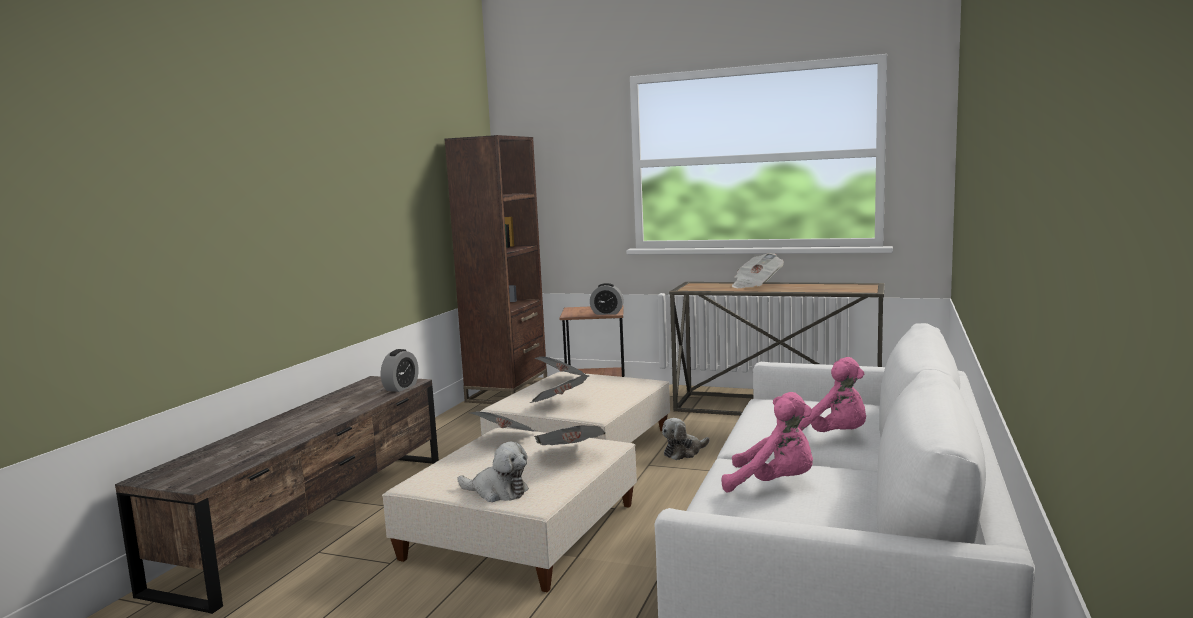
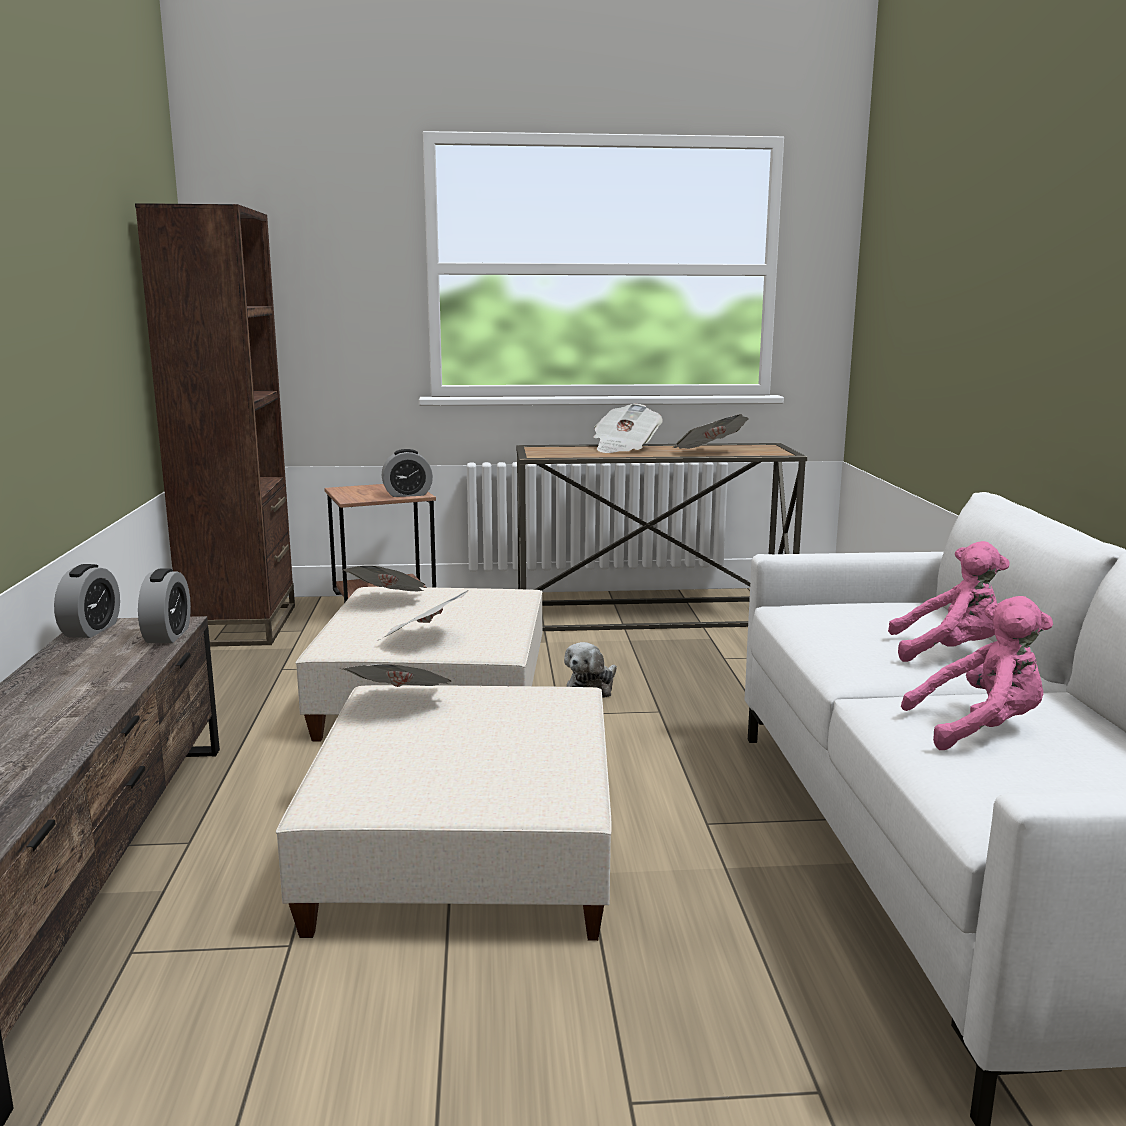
camera: 25 degrees left, 5 degrees up
plush toy [457,441,529,502] -> none
newspaper [534,425,605,445] -> newspaper moved to [673,414,749,449]
none -> alarm clock [54,564,120,638]

